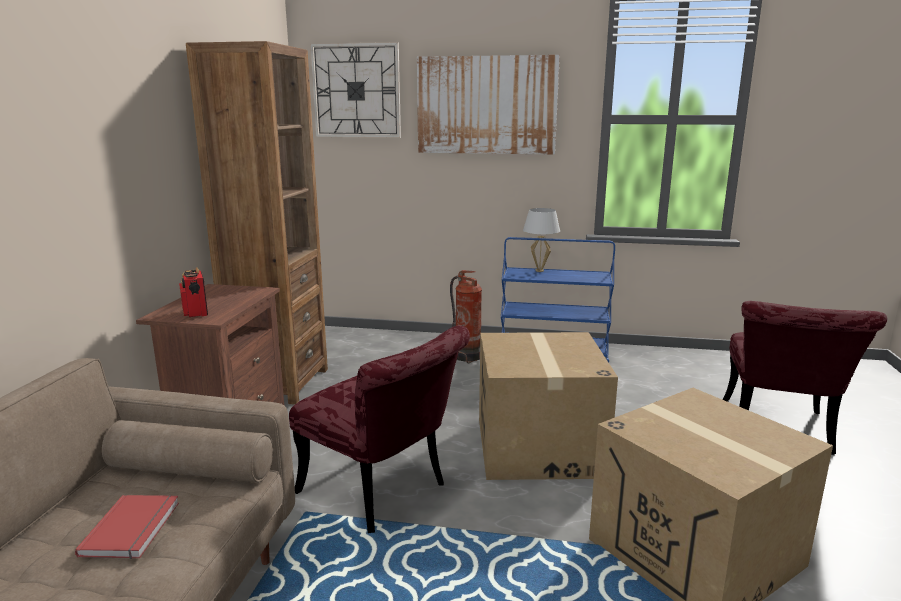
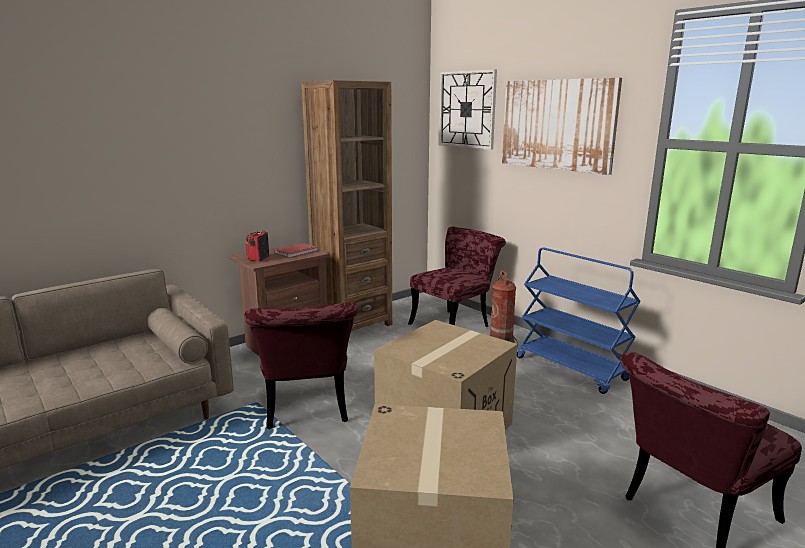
camera: 40 degrees right, 0 degrees up
red book [75,495,179,559] -> red book moved to [274,243,318,258]
white table lamp [523,208,560,272] -> none
none -> red chair [408,227,506,327]

